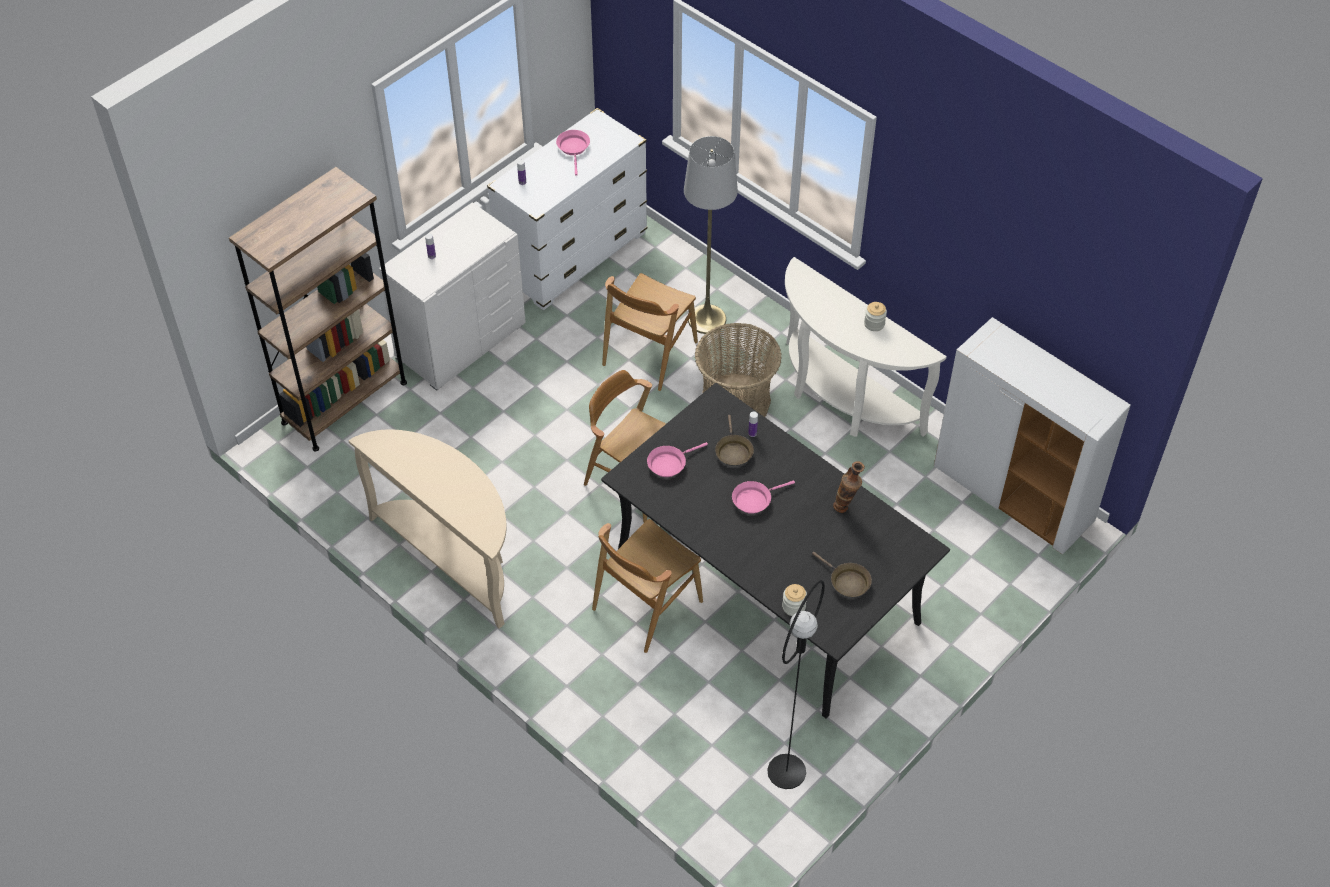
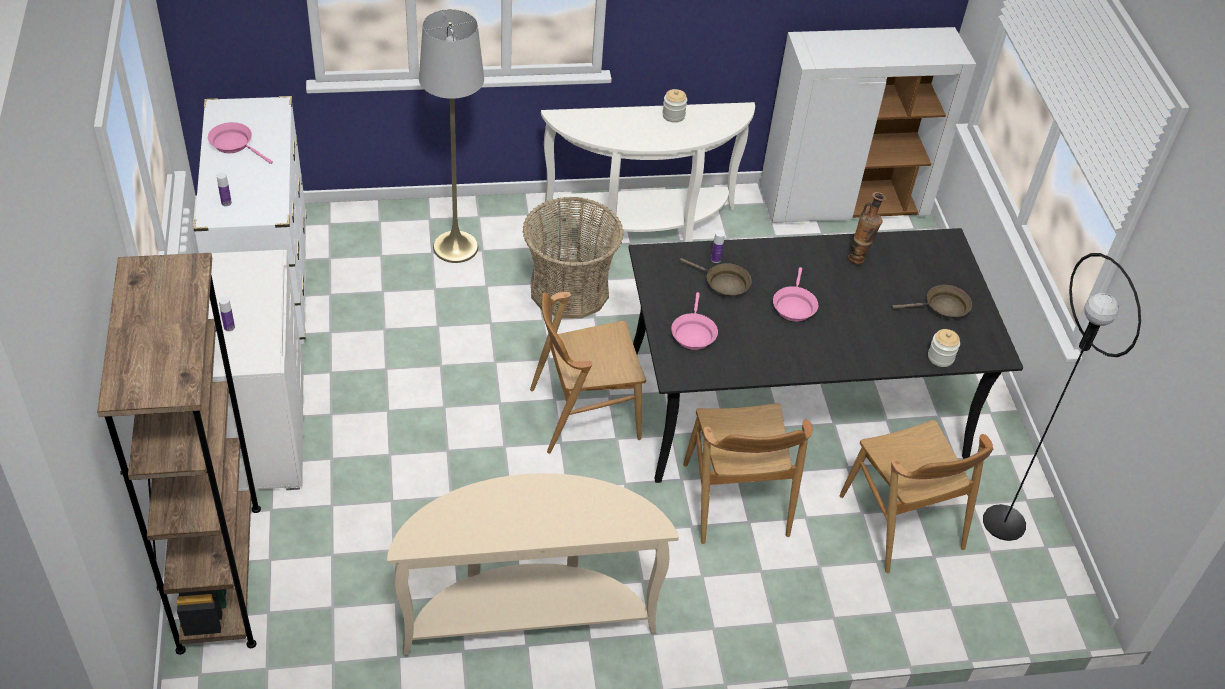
camera: 55 degrees left, 5 degrees down
brown chair [602,273,698,391] -> brown chair moved to [839,420,993,573]

